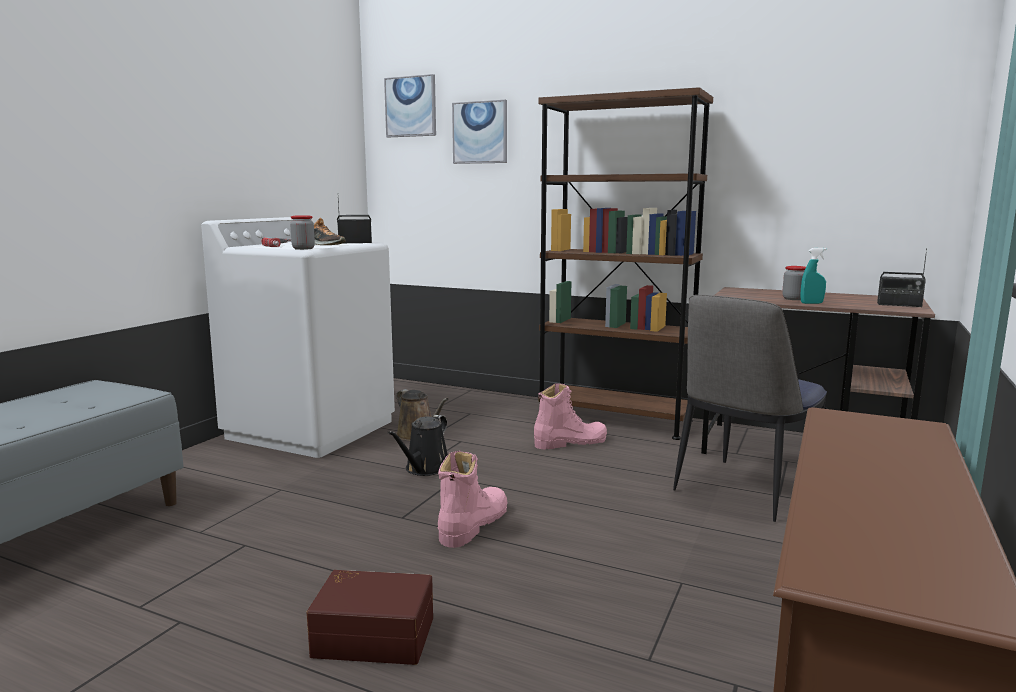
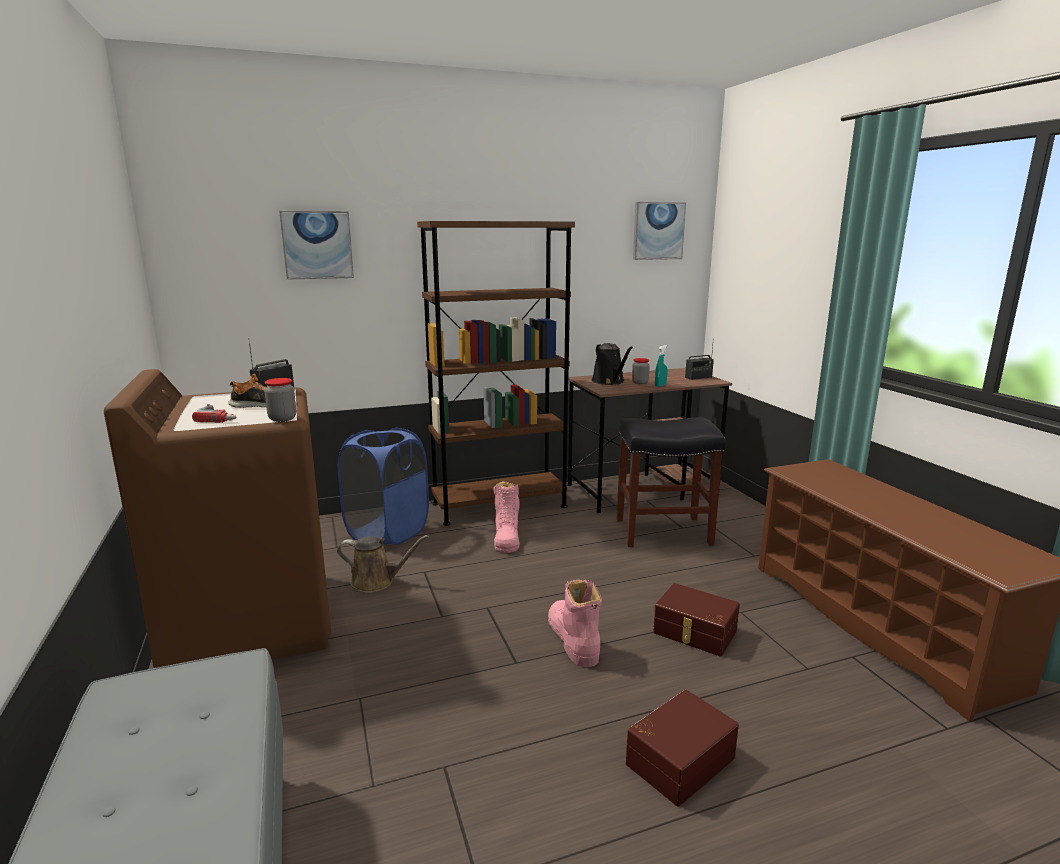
camera: 45 degrees left, 5 degrees up
white washing machine [201,217,395,458] -> brown washing machine [104,369,332,668]
picture [384,74,436,137] -> picture moved to [633,202,686,260]
black watering can [387,415,448,476] -> black watering can moved to [592,343,633,385]
pink boot [534,383,607,449] -> pink boot turned 150 degrees clockwise [493,481,520,553]
chair [673,295,827,522] -> black stool [617,417,726,547]
none -> blue laundry basket [338,428,429,545]
none -> brown storage box [653,583,740,657]

